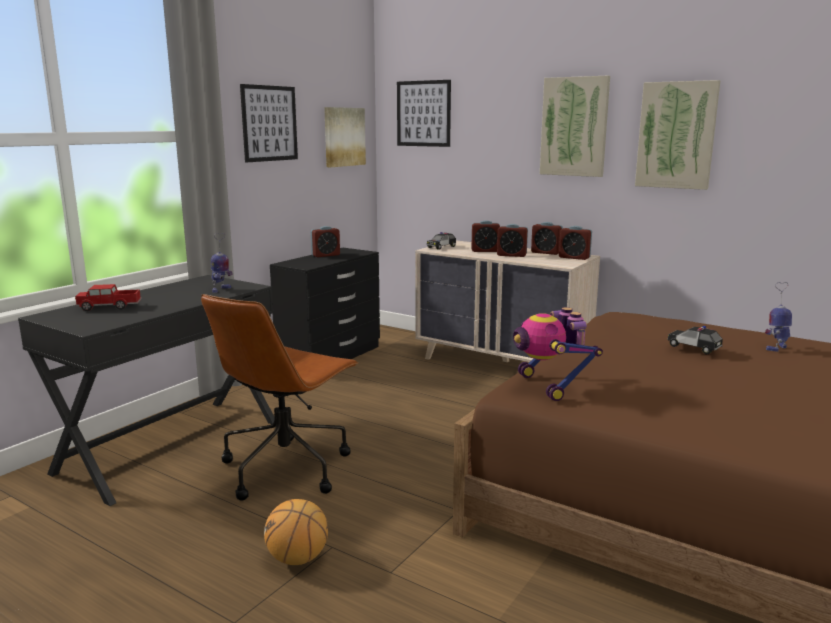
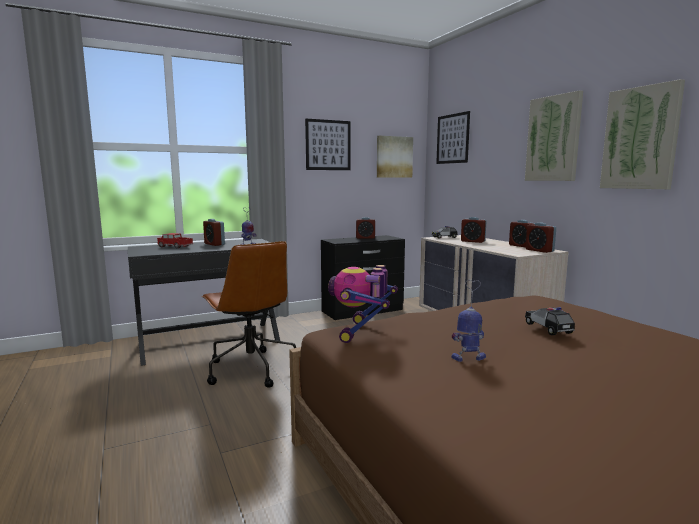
camera: 30 degrees right, 5 degrees down
brown office chair [201,294,358,501] -> brown office chair turned 90 degrees counterclockwise [202,241,296,387]
basketball [264,499,328,565] -> none
alarm clock [497,224,528,257] -> alarm clock moved to [203,219,225,246]
toy robot [765,282,792,352] -> toy robot moved to [451,280,486,362]

